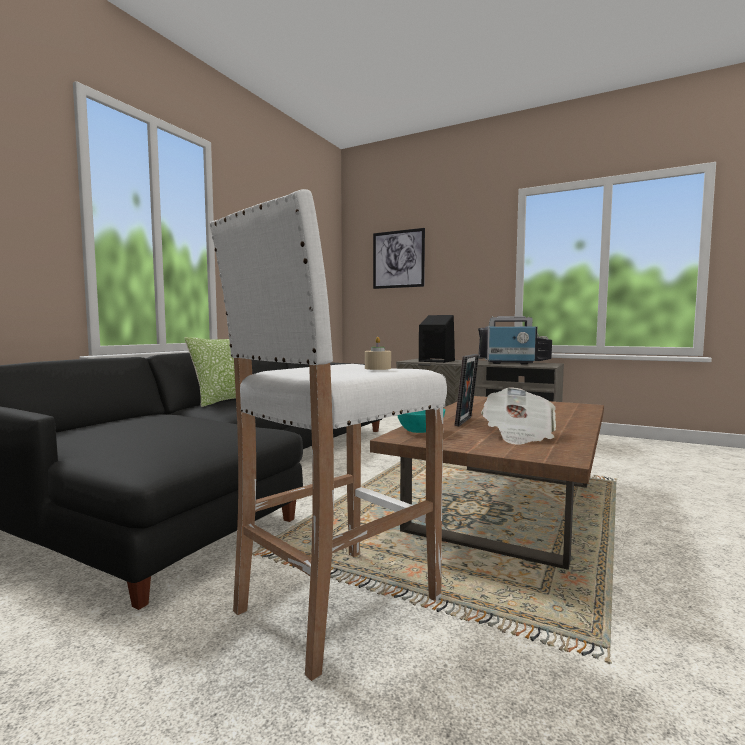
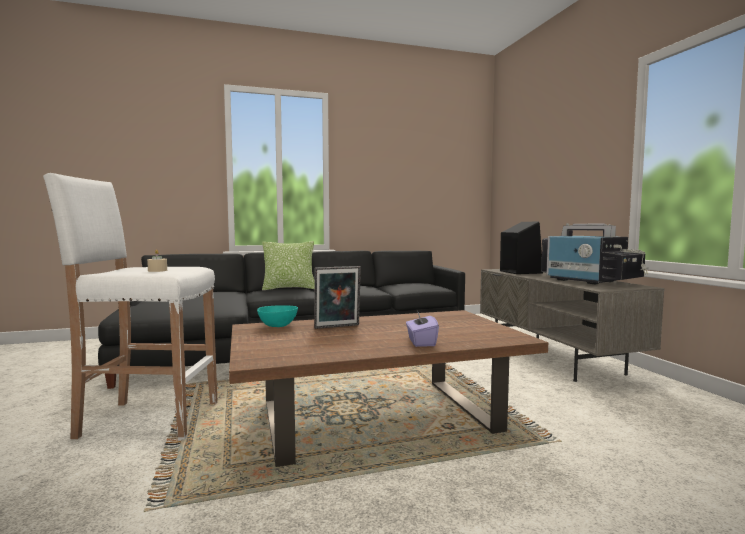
camera: 45 degrees right, 0 degrees up
picture [373,228,425,289] -> none
newspaper [481,387,556,445] -> none
none -> purple tissue box [406,311,439,347]

